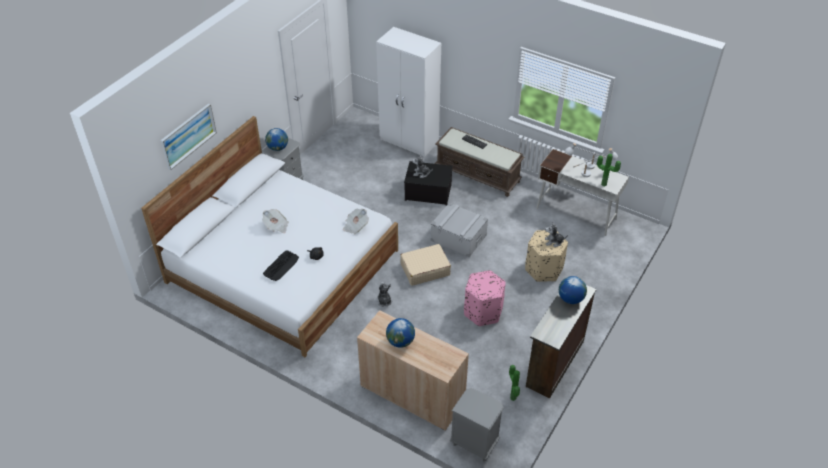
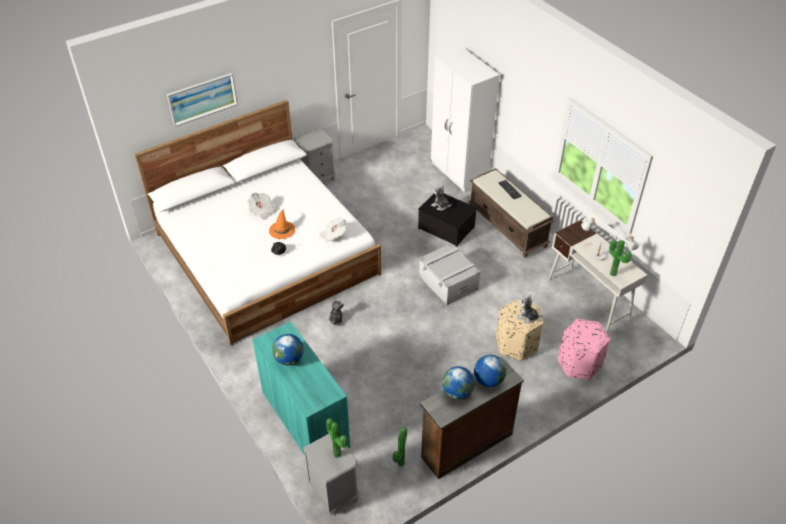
camera: 25 degrees right, 0 degrees up
keyboard [263,251,299,281] -> none
globe [265,128,288,151] -> globe moved to [442,366,475,399]
beige cabinet [357,310,469,431] -> turquoise cabinet [252,321,350,456]
beige suitcase [400,244,451,286] -> none
pink ottoman [464,270,506,326] -> pink ottoman moved to [558,319,610,380]
none -> orange hat [269,208,295,239]
none -> potted plant [326,418,348,458]

